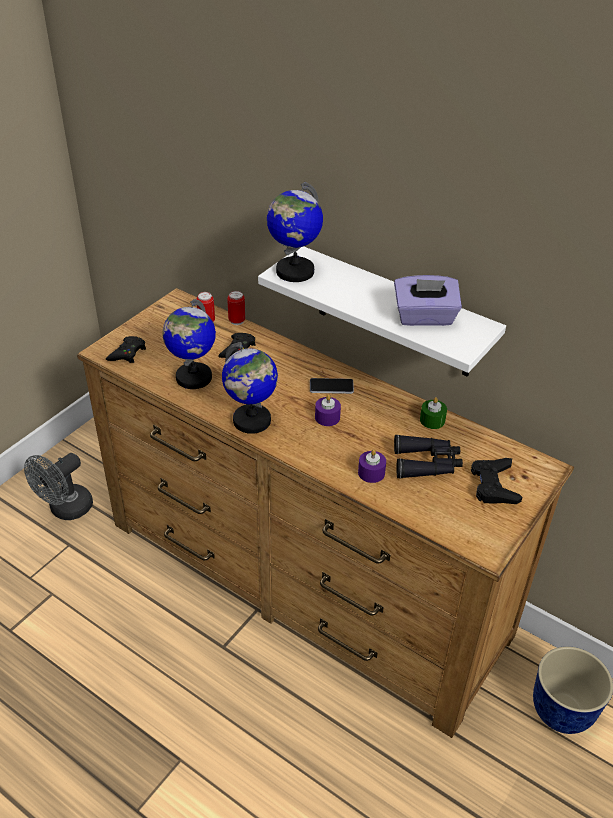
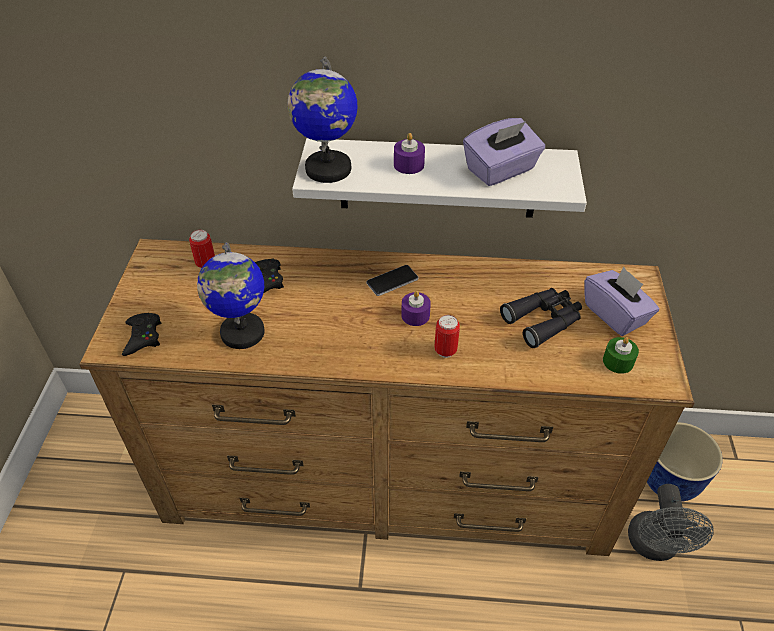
camera: 30 degrees left, 5 degrees up
grey fan [24,453,93,520] -> grey fan moved to [628,484,714,561]
globe [222,342,278,434] -> none
can [227,291,245,325] -> can moved to [434,315,460,358]
purple candle [358,449,386,483] -> purple candle moved to [394,133,425,174]
green candle [420,397,447,429] -> green candle moved to [603,337,639,374]
black game controller [471,458,522,504] -> purple tissue box [584,266,659,336]

